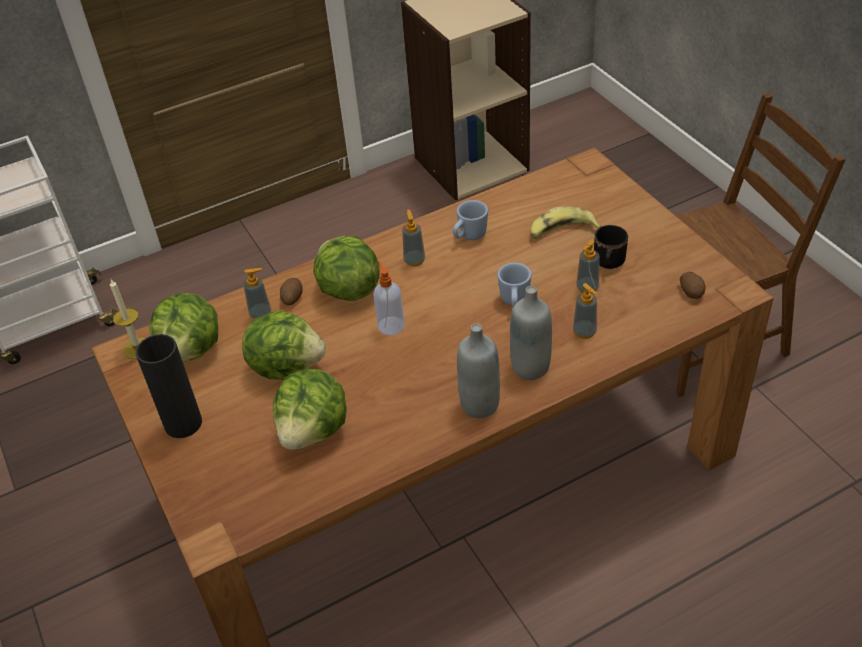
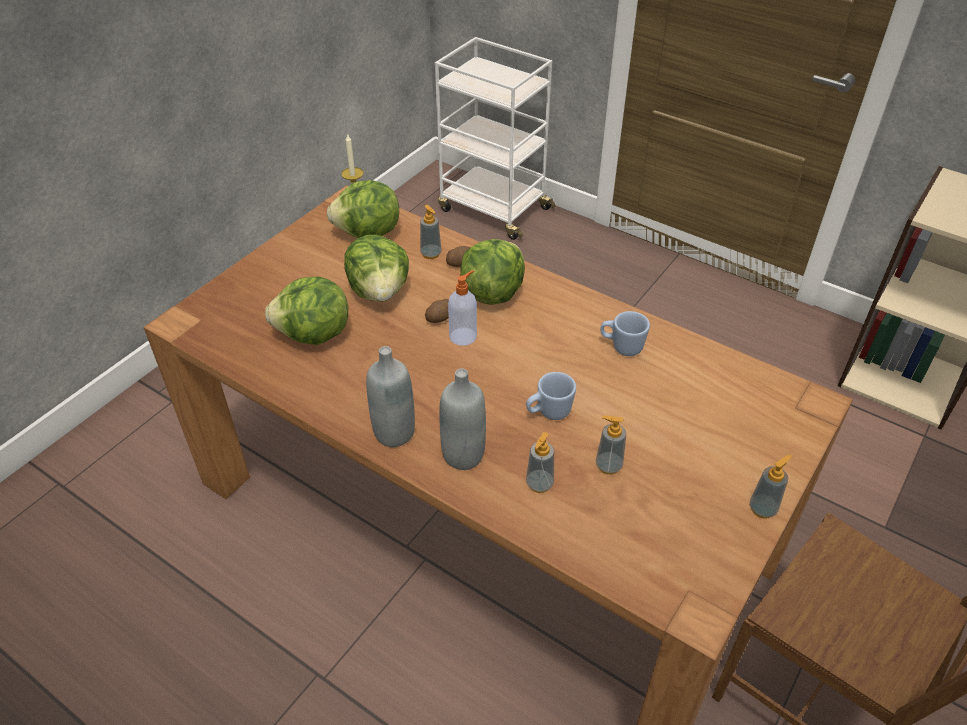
camera: 60 degrees right, 0 degrees up
black vase [136,334,202,438] -> none
soap dispenser [402,209,425,266] -> soap dispenser moved to [749,455,792,519]
banana [530,206,601,239] -> none
black mug [594,225,628,269] -> none
potato [680,272,706,299] -> potato moved to [425,299,449,323]

